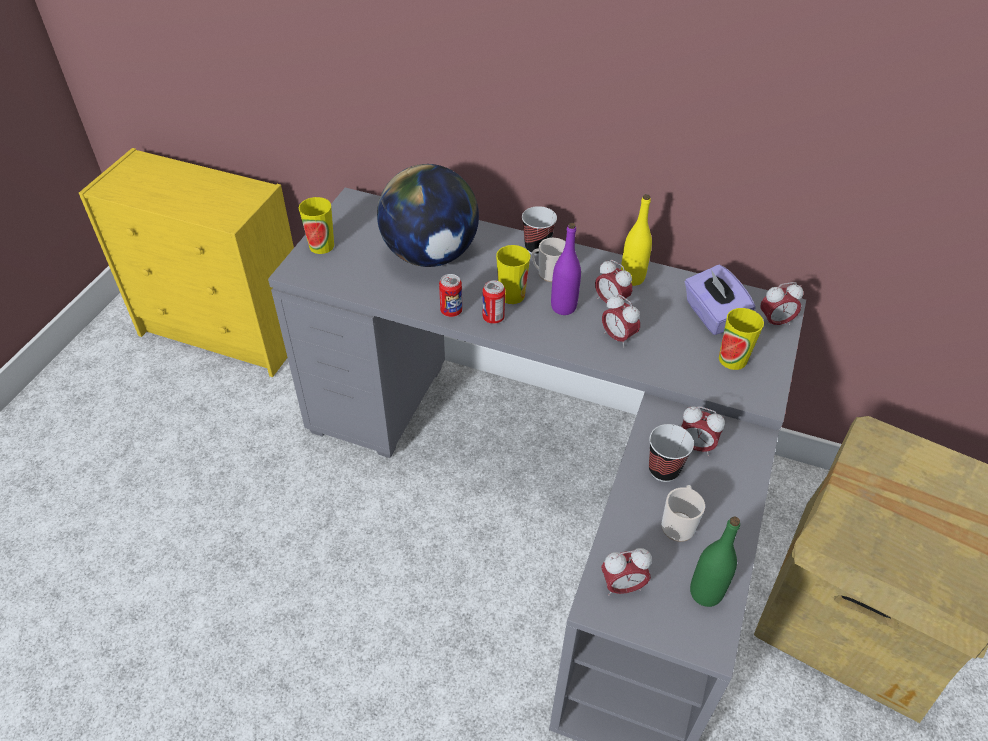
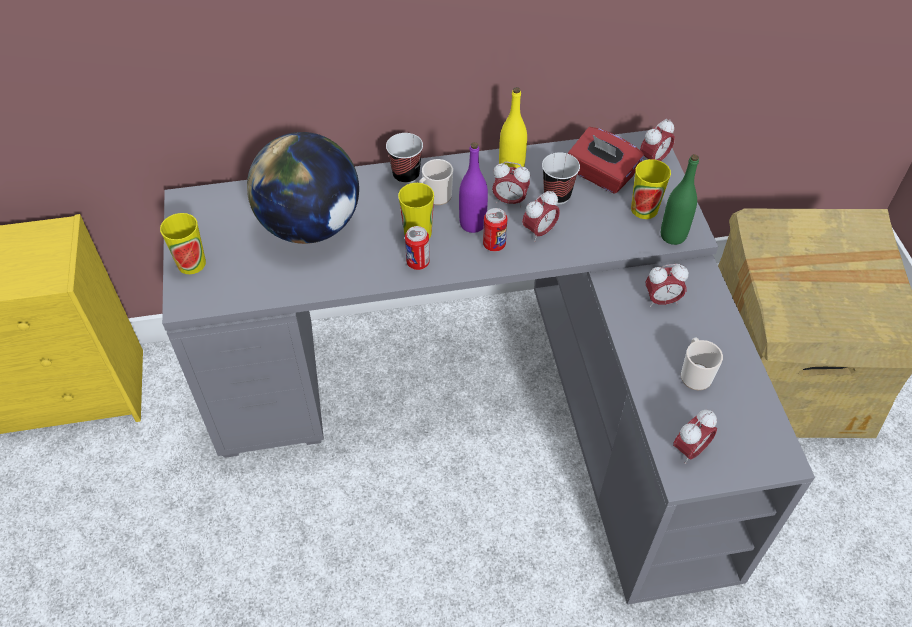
camera: 30 degrees left, 5 degrees up
can [439,274,462,317] -> can moved to [483,208,507,251]
alarm clock [602,294,640,348] -> alarm clock turned 60 degrees counterclockwise [522,191,560,242]
cup [649,424,694,482] -> cup moved to [542,152,580,204]
purple tissue box [685,265,755,335] -> red tissue box [568,127,644,194]
green bottle [690,516,740,607] -> green bottle moved to [661,154,699,245]

